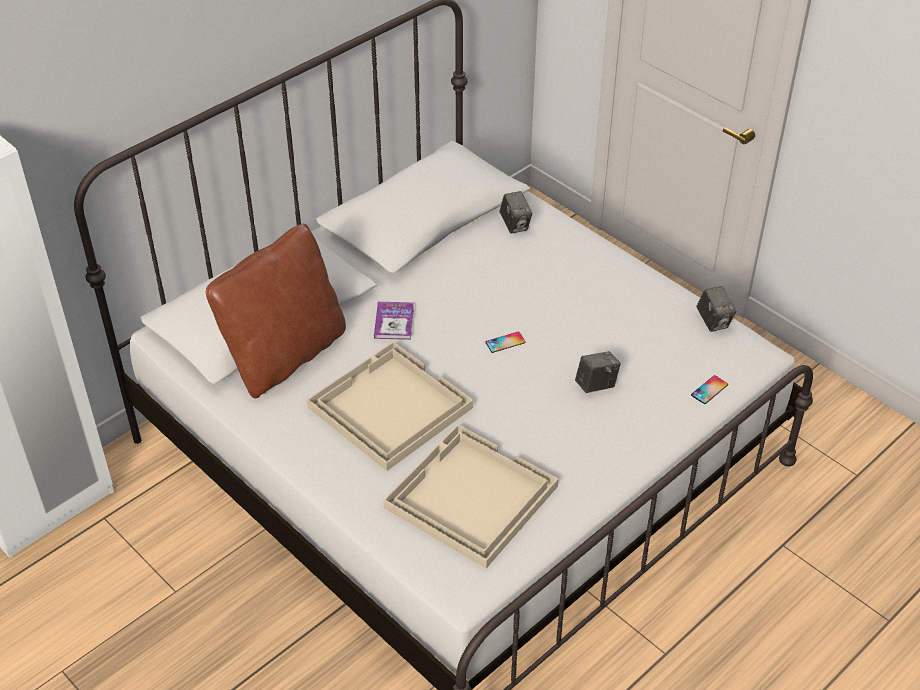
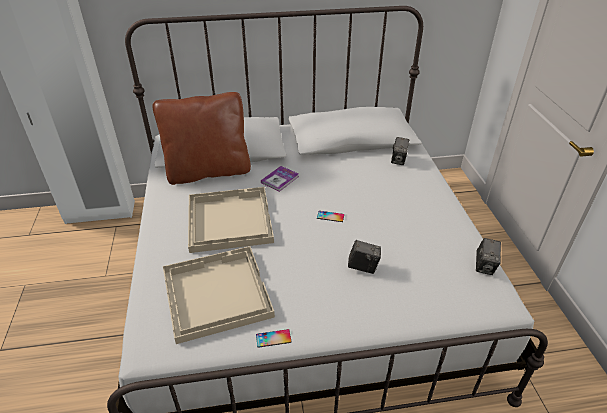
camera: 35 degrees right, 5 degrees down
phone [691,375,728,404] -> phone moved to [256,329,291,348]

